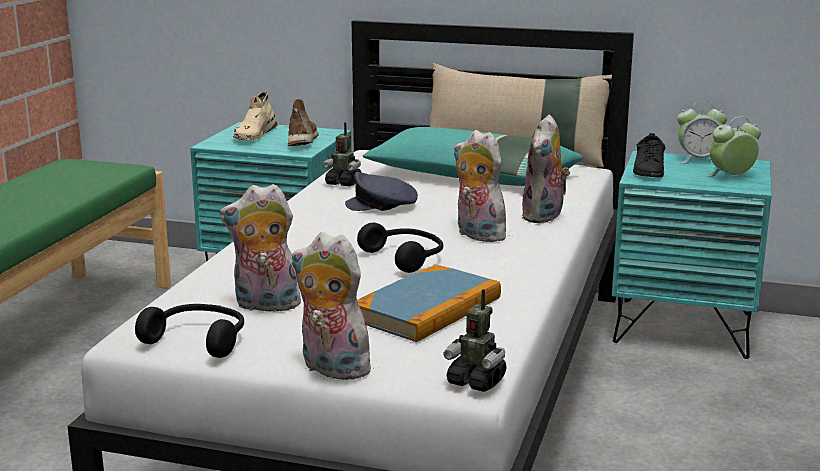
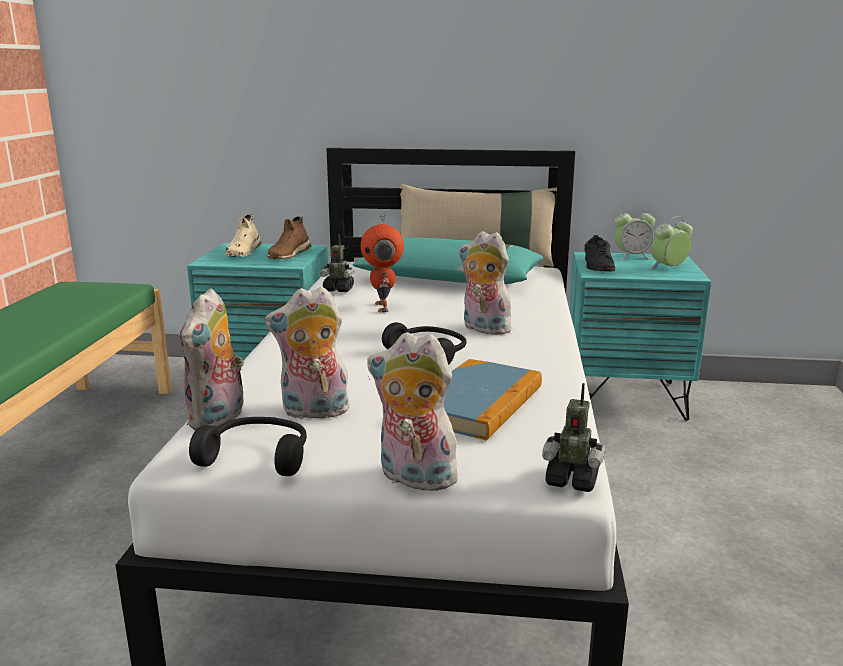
camera: 10 degrees left, 0 degrees up
brown shoe [288,99,319,146] -> brown shoe turned 150 degrees counterclockwise [267,216,312,259]
grey cap [345,172,418,211] -> toy robot [361,214,404,313]
plush toy [521,115,570,224] -> plush toy moved to [180,288,244,430]

